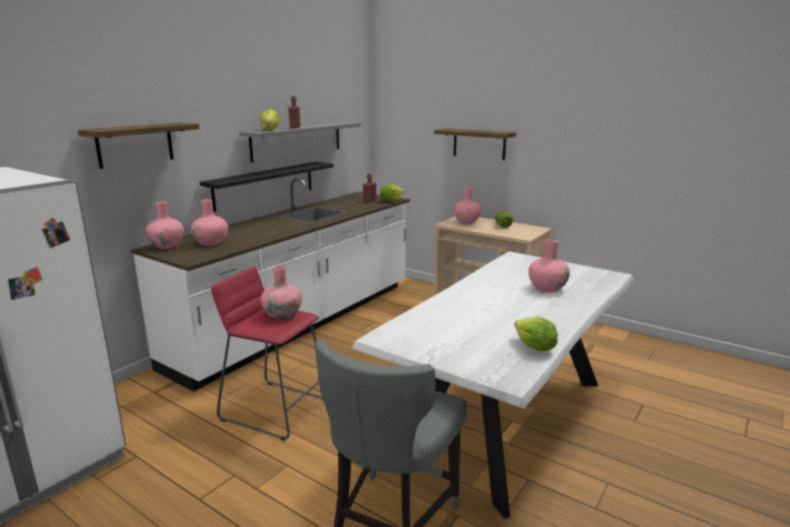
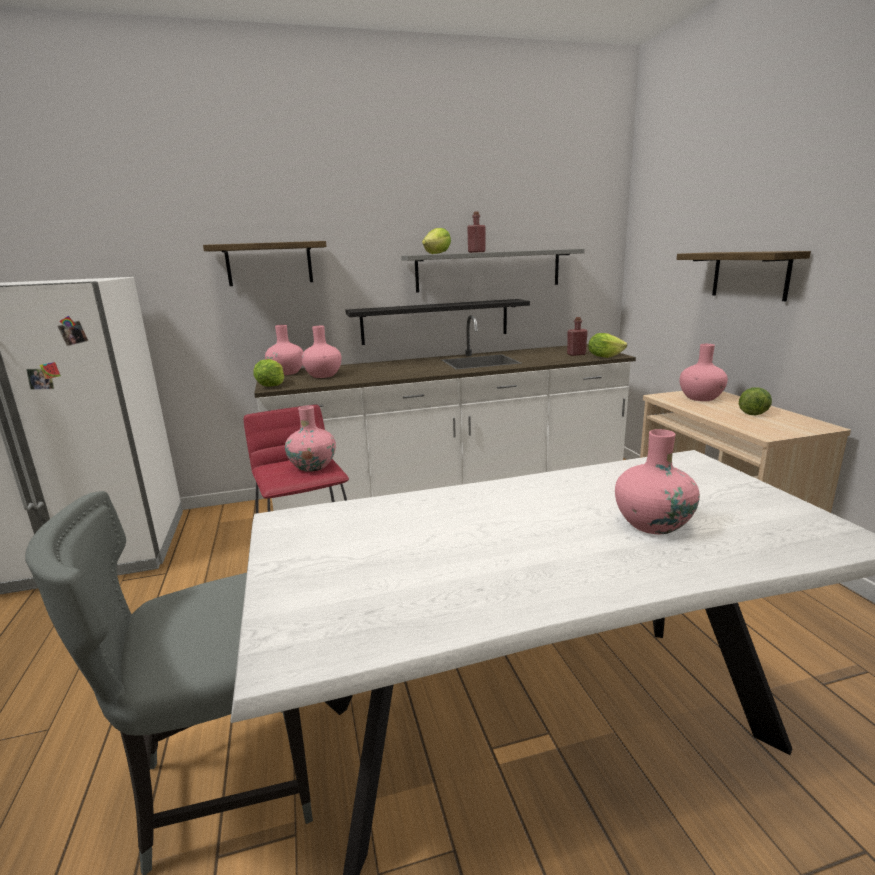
camera: 40 degrees right, 0 degrees up
lettuce [514,317,558,351] -> lettuce moved to [253,359,284,387]

